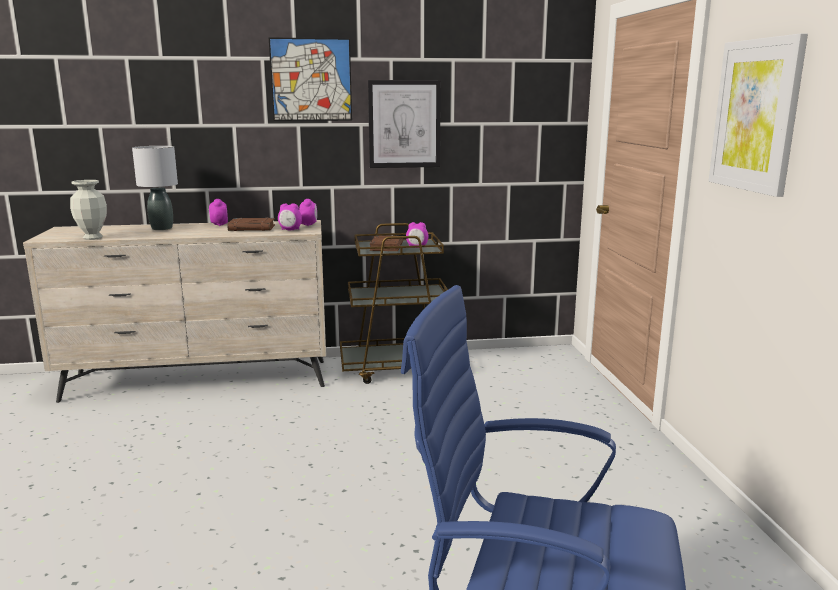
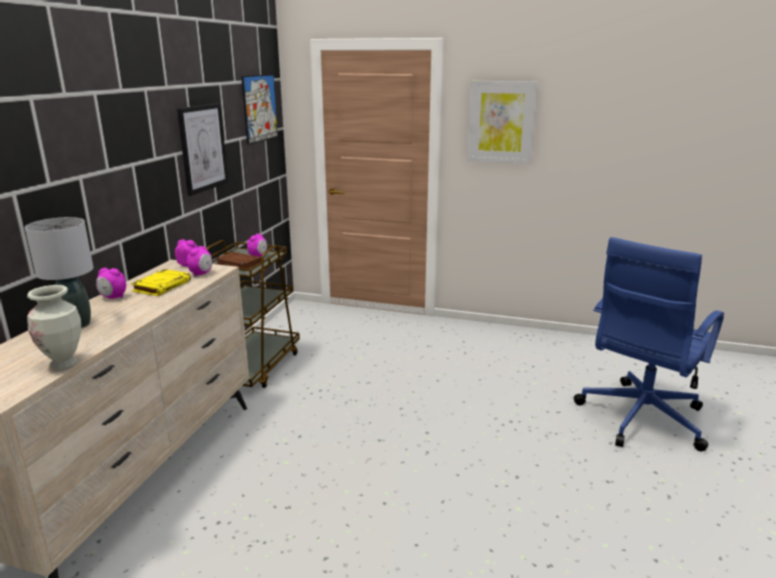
camera: 65 degrees left, 5 degrees up
brown book [227,218,275,231] -> yellow book [131,269,191,296]
picture [269,37,352,121] -> picture moved to [241,74,278,145]

